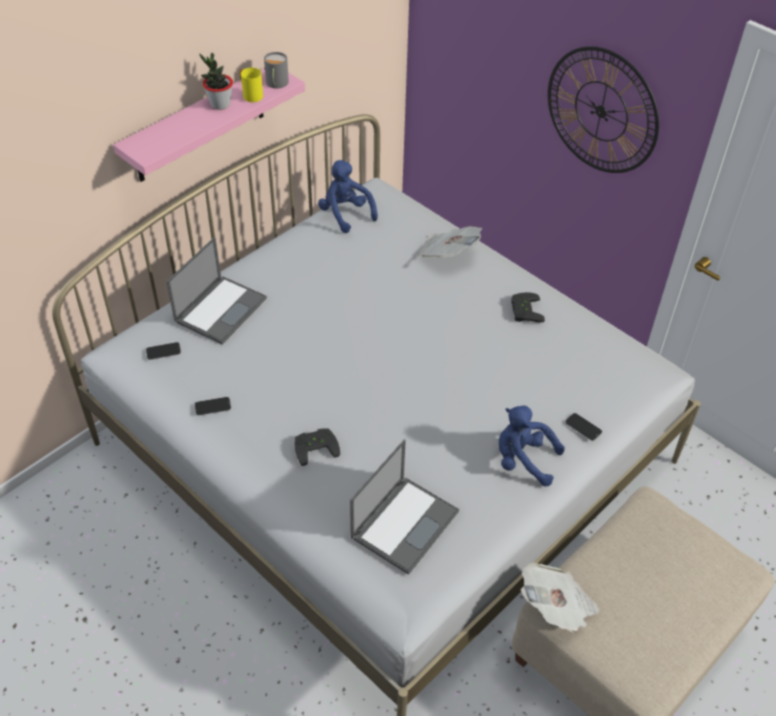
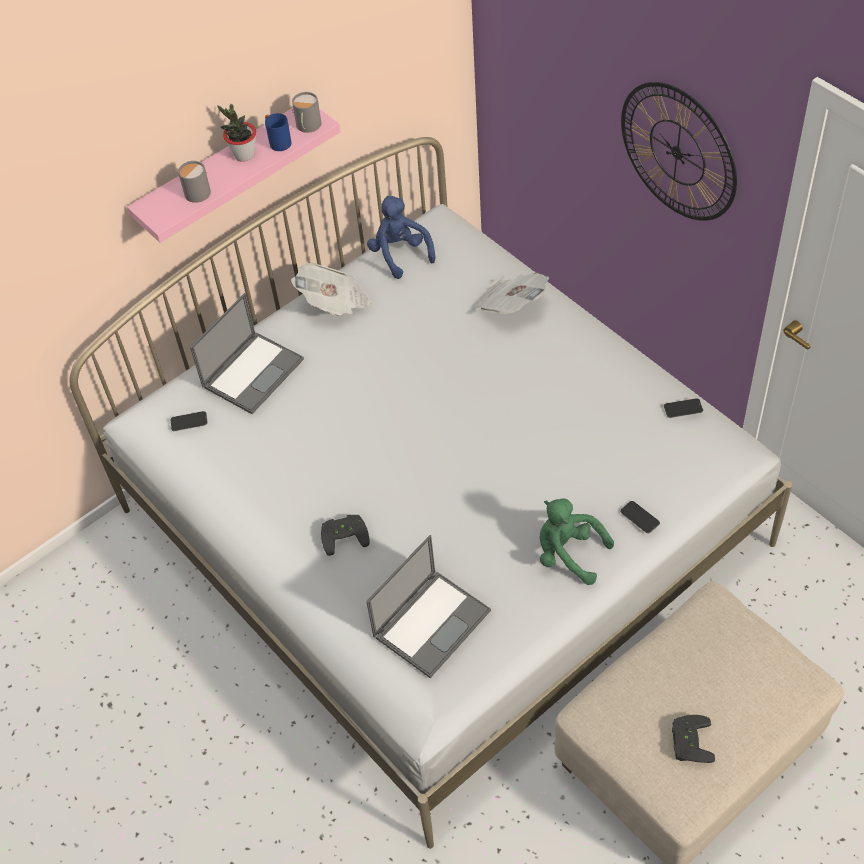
camera: 10 degrees right, 5 degrees up
phone [195,397,231,416] -> phone moved to [664,398,703,418]
yellow mug [240,68,263,102] -> blue mug [265,113,292,151]
blue plush toy [499,406,565,486] -> green plush toy [540,498,614,585]
black game controller [511,292,545,323] -> black game controller moved to [672,715,715,763]
newspaper [521,562,600,633] -> newspaper moved to [291,263,372,316]
none -> grey mug [178,161,211,203]

